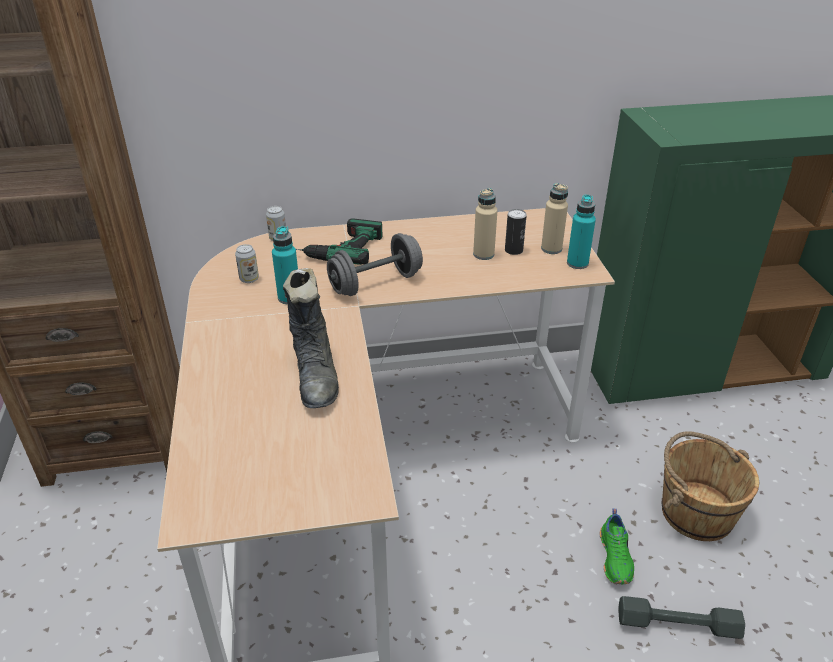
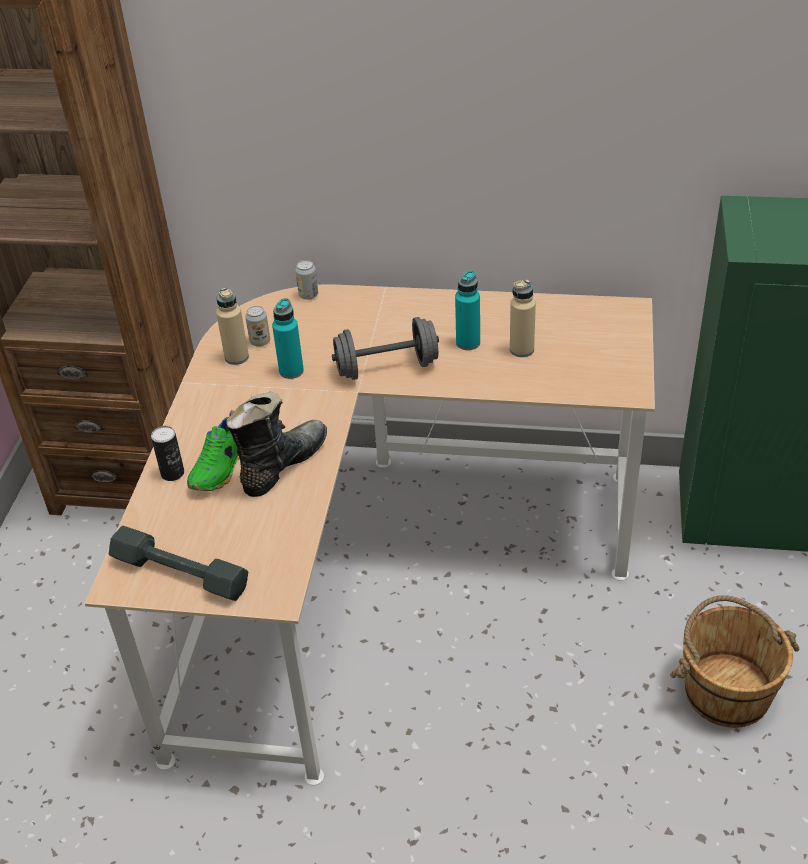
camera: 20 degrees right, 5 degrees up
black boot [283,268,339,408] -> black boot turned 150 degrees counterclockwise [226,392,327,497]
power drill [296,219,382,265] -> none
can [505,209,527,255] -> can moved to [151,426,184,481]
beige bottle [541,183,568,254] -> beige bottle moved to [216,287,249,365]
turquoise bottle [567,194,596,269] -> turquoise bottle moved to [455,270,480,350]
green shoe [600,508,634,584] -> green shoe moved to [187,410,239,491]
grey dumbbell [618,596,745,639] -> grey dumbbell moved to [109,526,248,601]

